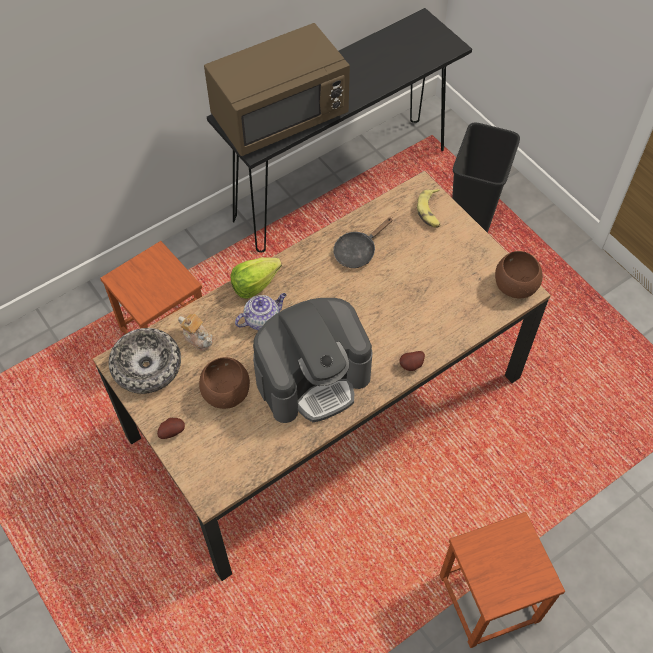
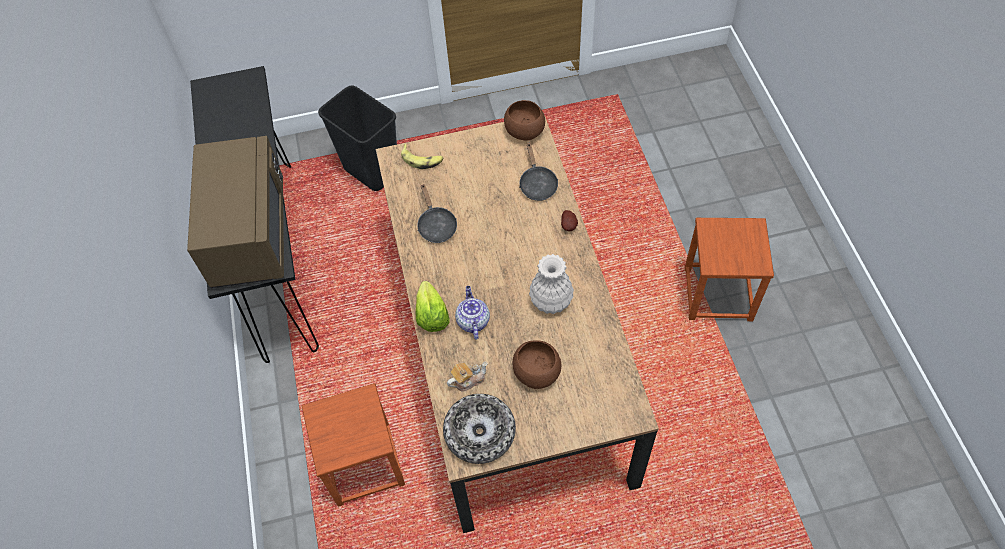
camera: 65 degrees left, 0 degrees up
potato [157,418,185,439] -> none
coffee machine [253,298,373,423] -> white vase [529,254,574,314]
none -> black frying pan [519,142,558,201]

